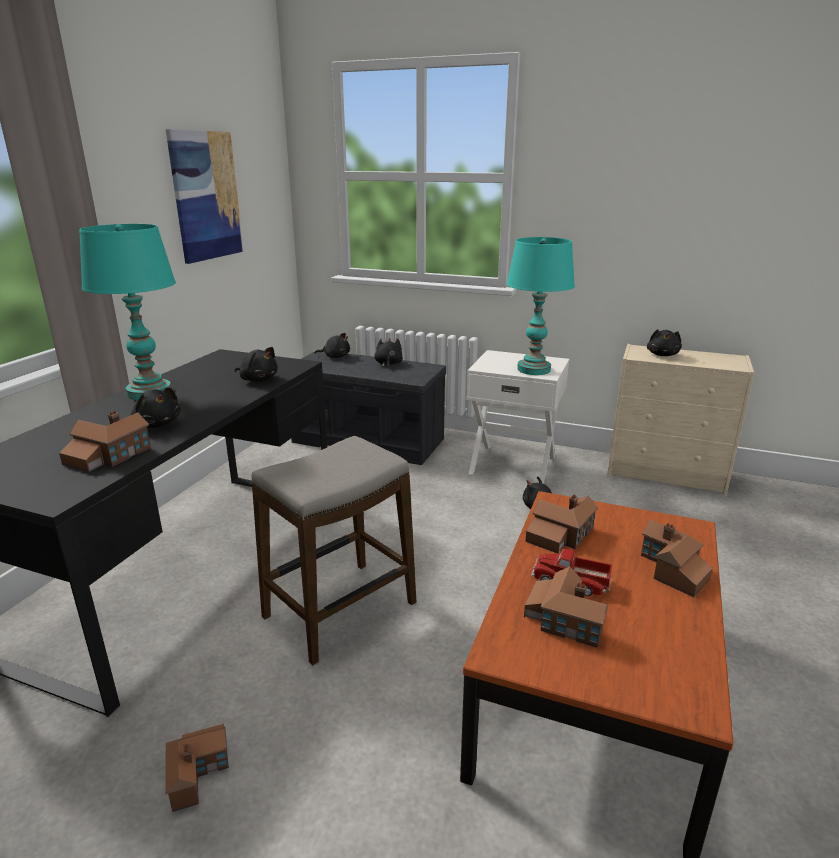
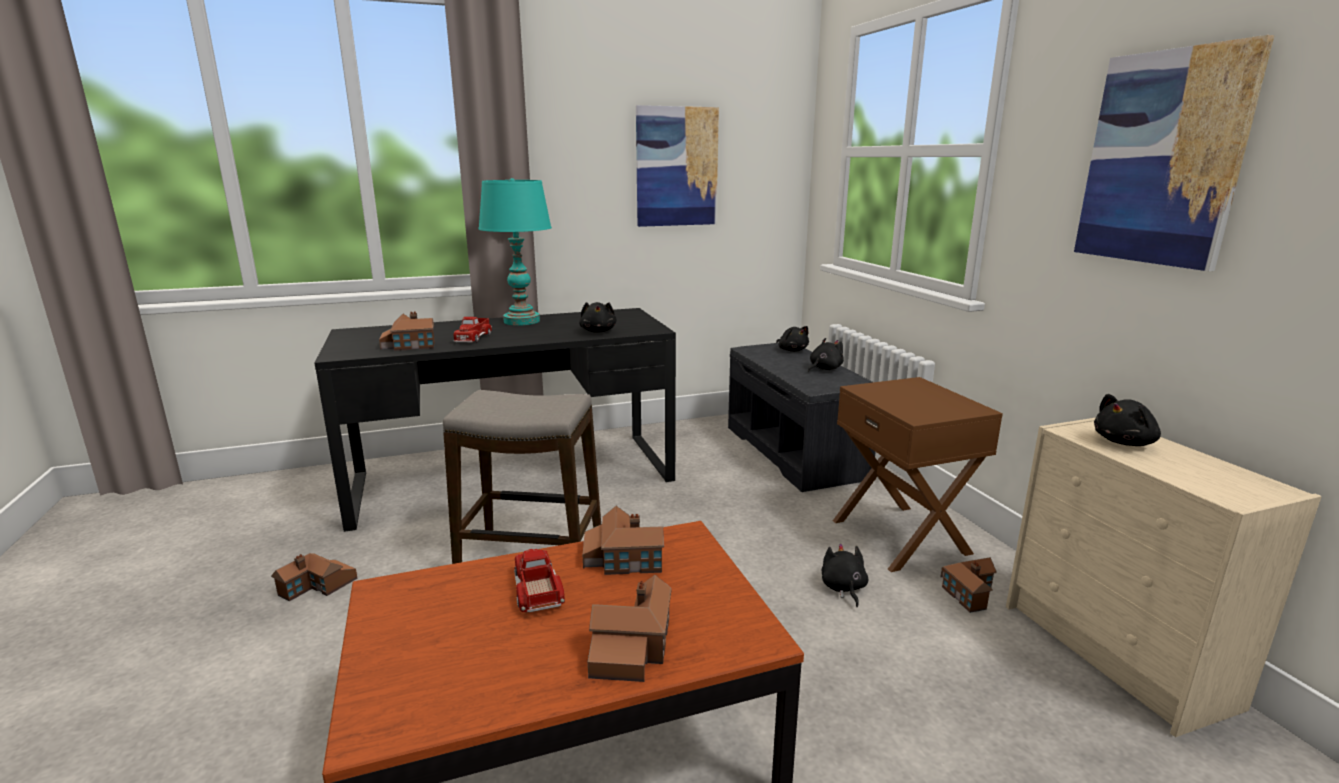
camera: 50 degrees right, 5 degrees down
black plush toy [131,387,180,428] -> toy truck [454,317,492,342]
white nightstand [466,350,569,484] -> brown nightstand [833,377,1003,572]
turquoise table lamp [507,237,575,375] -> none
toy house [524,566,608,648] -> toy house moved to [940,557,997,613]
none -> picture [1074,35,1274,271]

